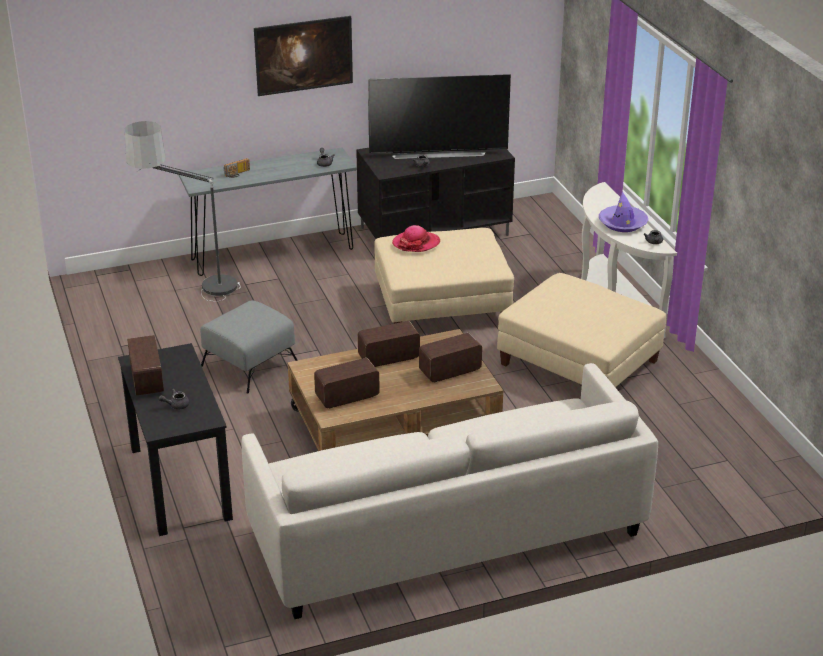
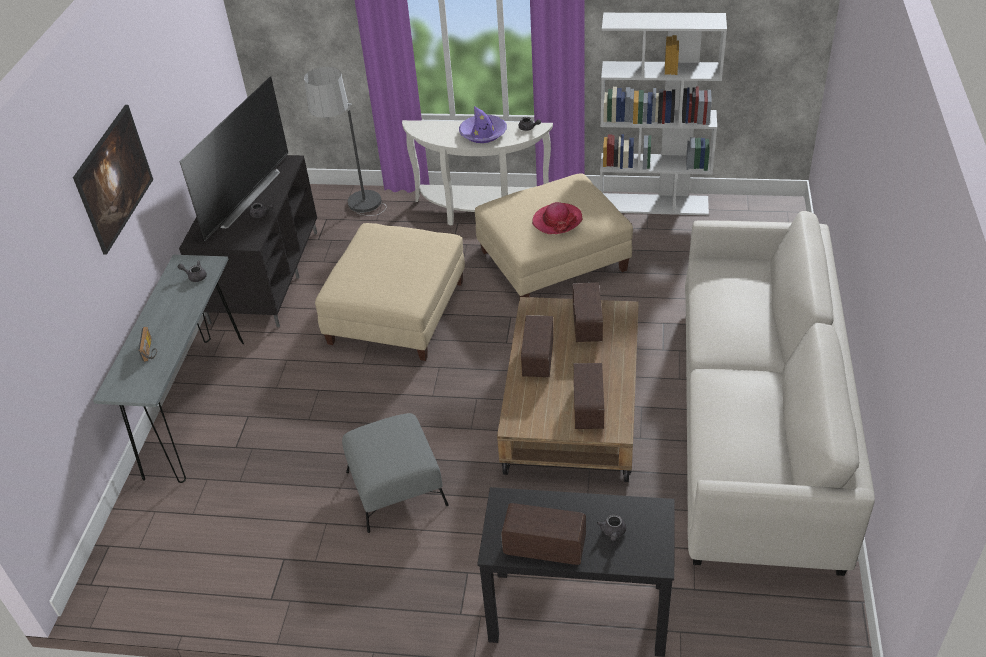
camera: 60 degrees left, 10 degrees up
floor lamp [125,121,241,301] -> floor lamp moved to [304,67,387,216]
hat [392,225,440,252] -> hat moved to [532,202,583,234]
none -> white bookcase [600,13,727,215]

